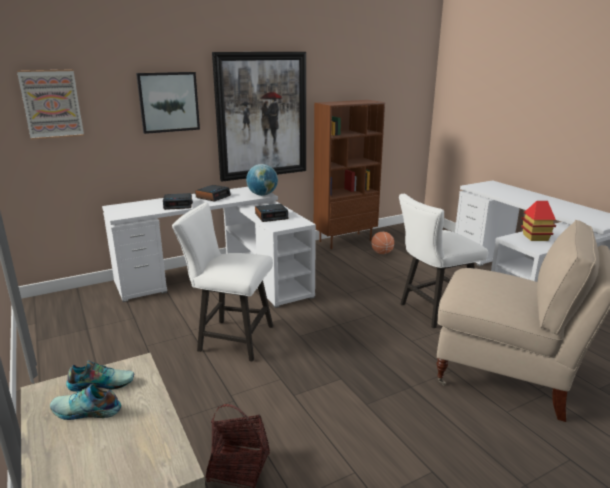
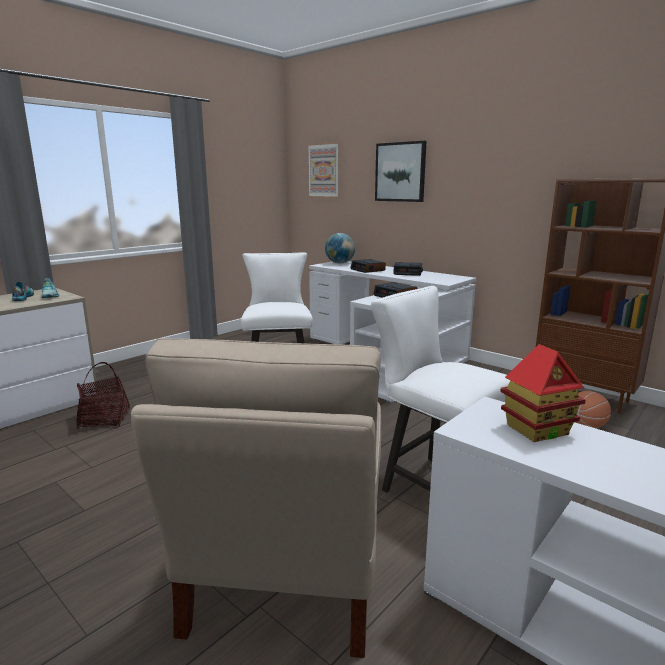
camera: 70 degrees right, 5 degrees down
picture [212,52,306,182] -> none
globe [246,164,278,196] -> globe moved to [325,233,355,264]

